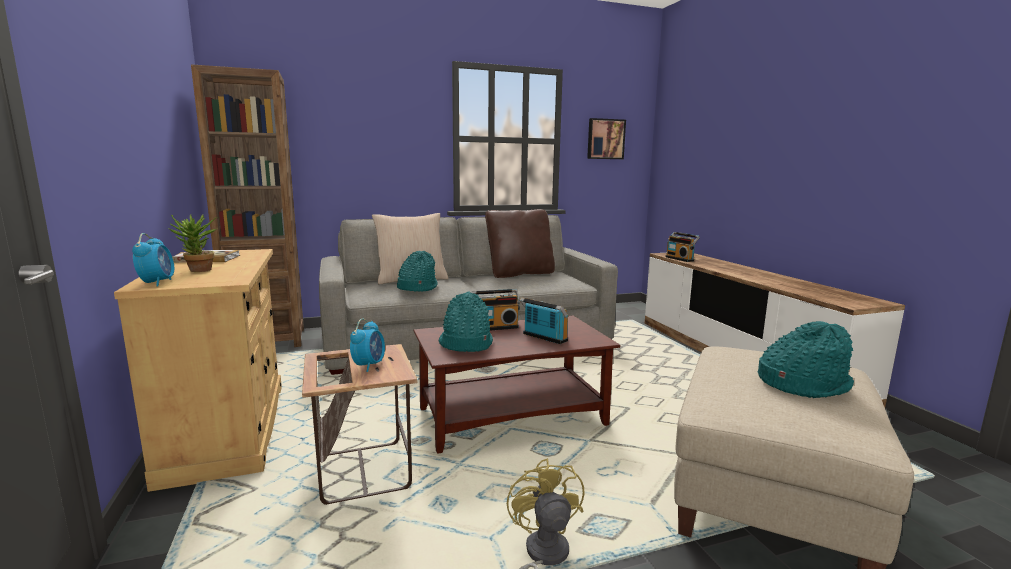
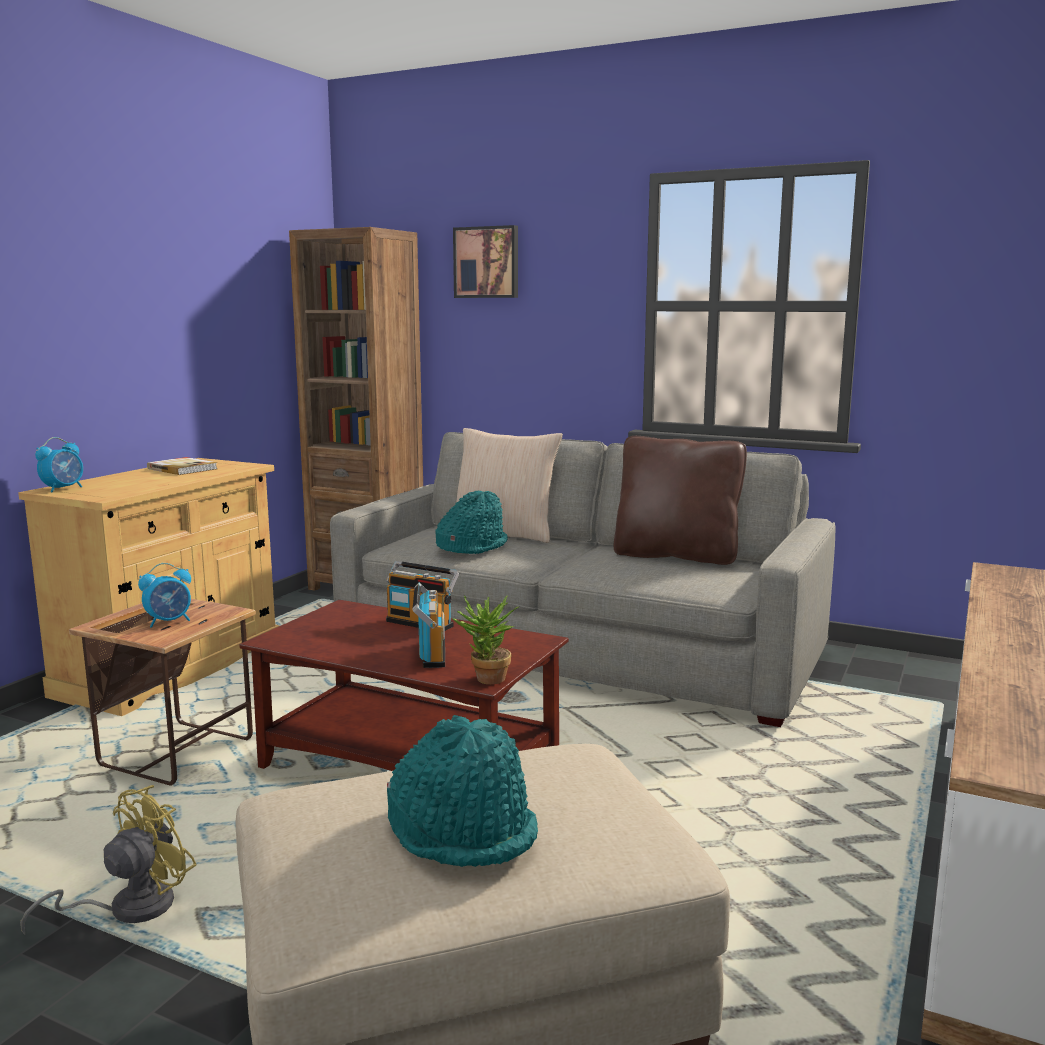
camera: 45 degrees right, 0 degrees up
potted plant [168,214,217,272] -> potted plant moved to [452,595,519,684]
turquoise hat [439,291,493,352] -> none
picture [587,118,626,159] -> picture moved to [453,225,518,298]
radio [665,232,700,262] -> none

